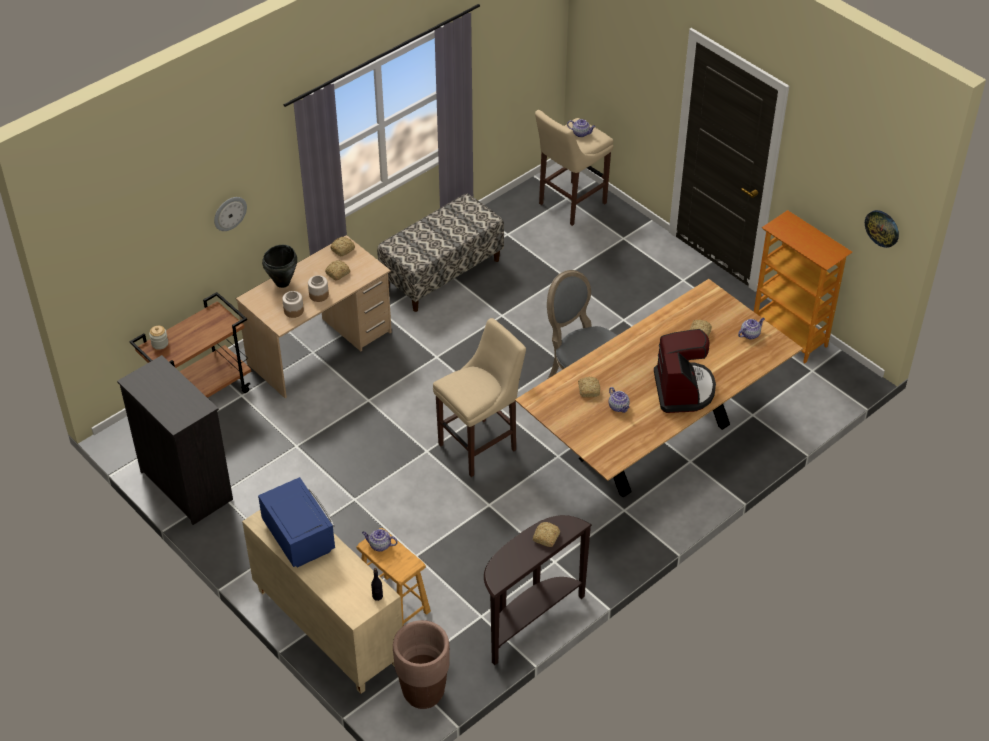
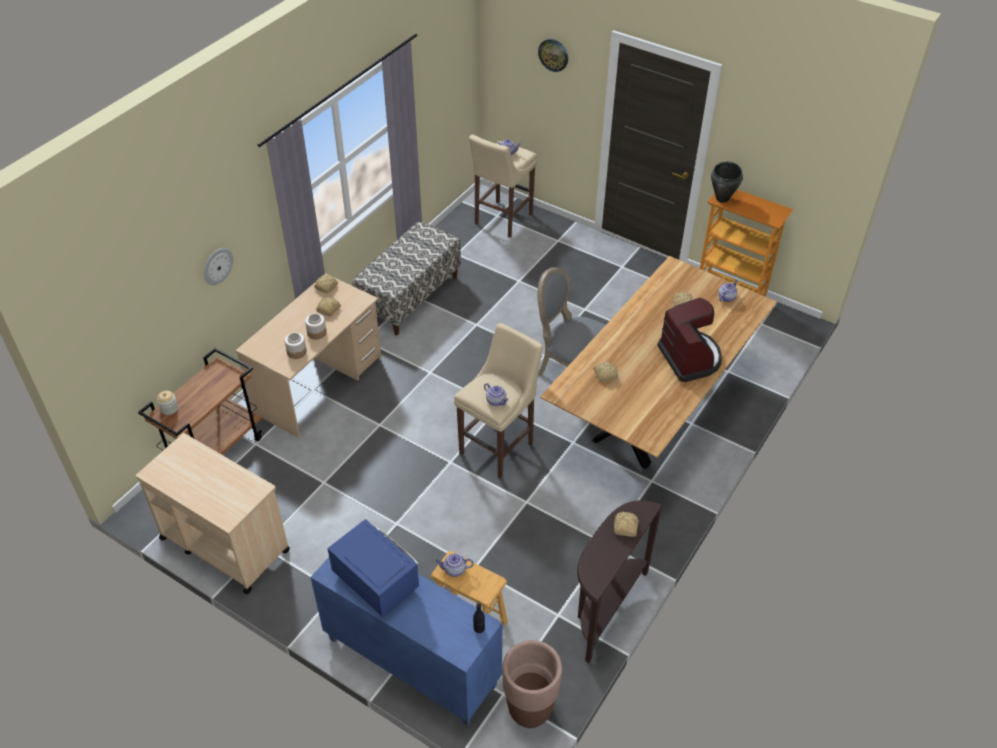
camera: 15 degrees left, 0 degrees up
black dresser [117,355,233,525] -> beige cart [136,433,290,594]
beige cabinet [242,510,403,694] -> blue cabinet [311,557,503,727]
black cooking pot [262,245,297,288] -> black cooking pot moved to [711,162,743,203]
teapot [609,387,630,413] -> teapot moved to [484,383,509,406]
wall clock [865,210,899,248] -> wall clock moved to [538,39,568,72]

